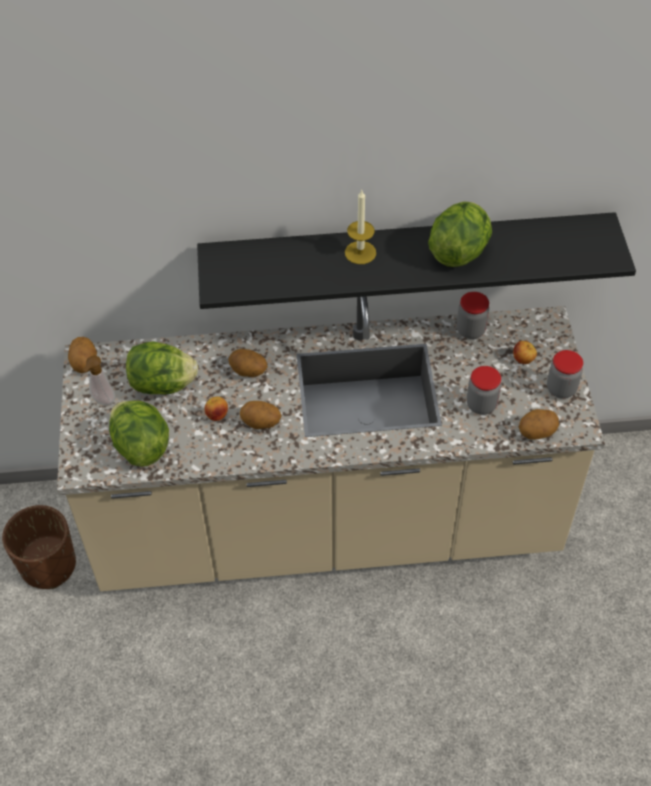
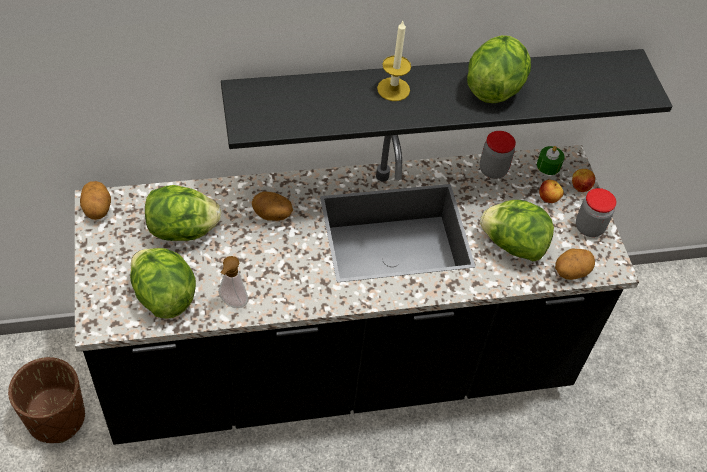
camera: 10 degrees left, 0 degrees up
beige counter [57,296,605,591] -> black counter [75,135,639,445]
soap dispenser [83,356,115,406] -> soap dispenser moved to [219,256,248,308]
apple [205,397,228,421] -> apple moved to [572,169,595,192]
potato [240,401,282,429] -> none
jar [467,366,501,415] -> lettuce [480,200,554,261]
none -> green candle [537,146,565,175]

